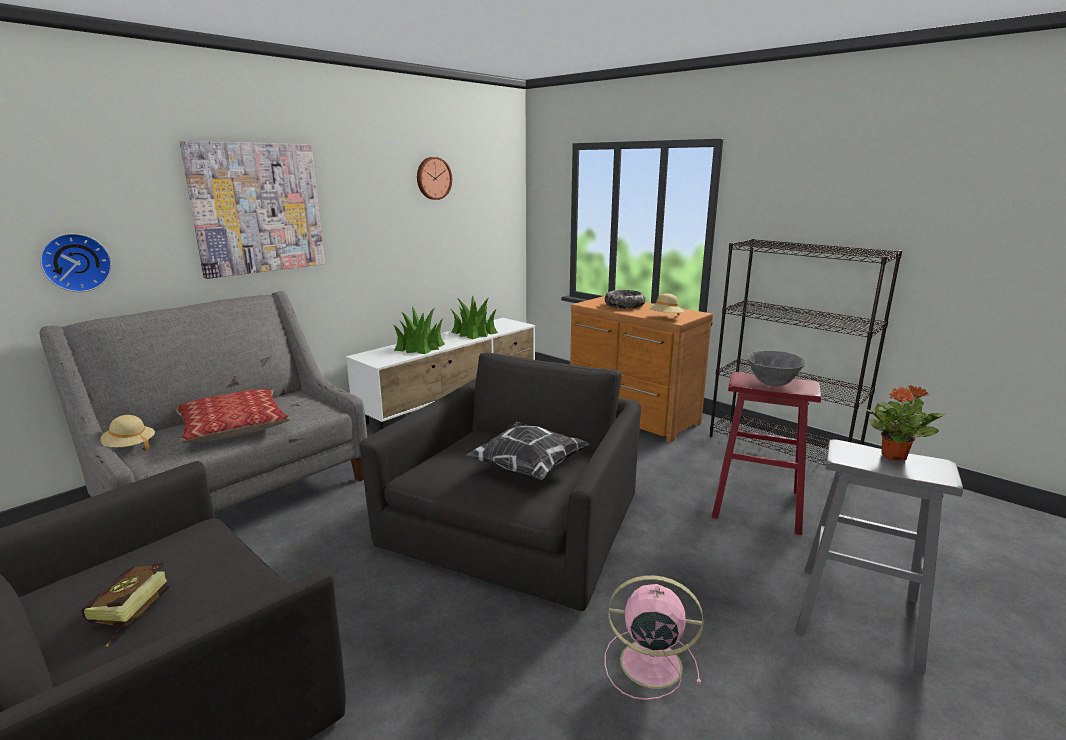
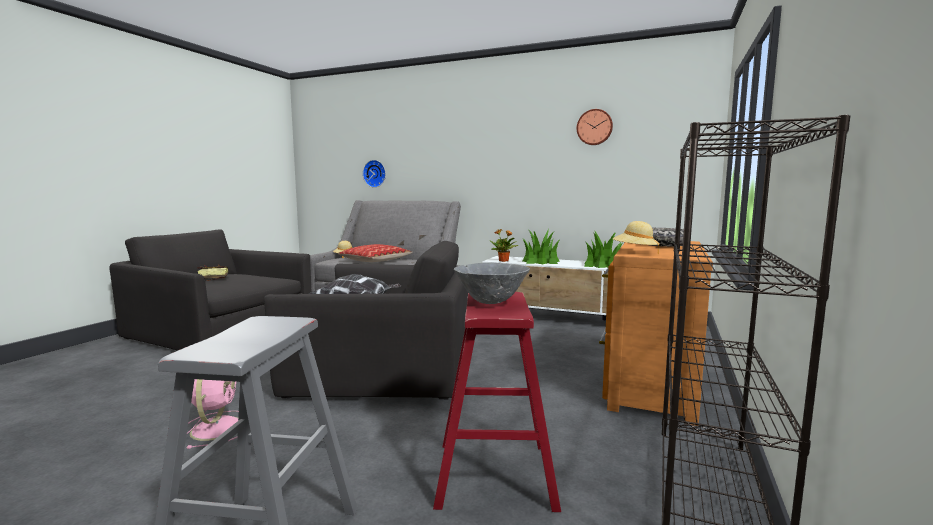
camera: 70 degrees right, 10 degrees down
picture [179,141,325,279] -> none
potted plant [866,385,946,461] -> potted plant moved to [490,229,518,262]

